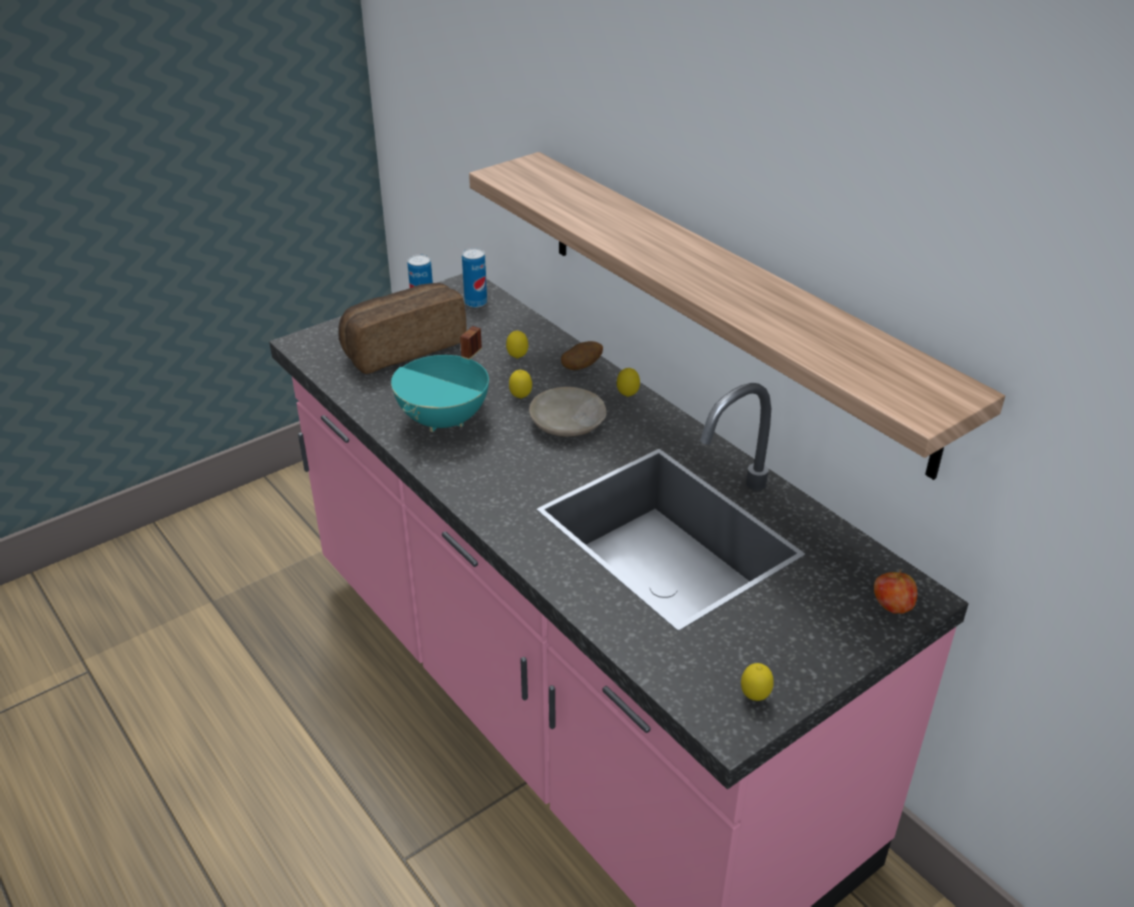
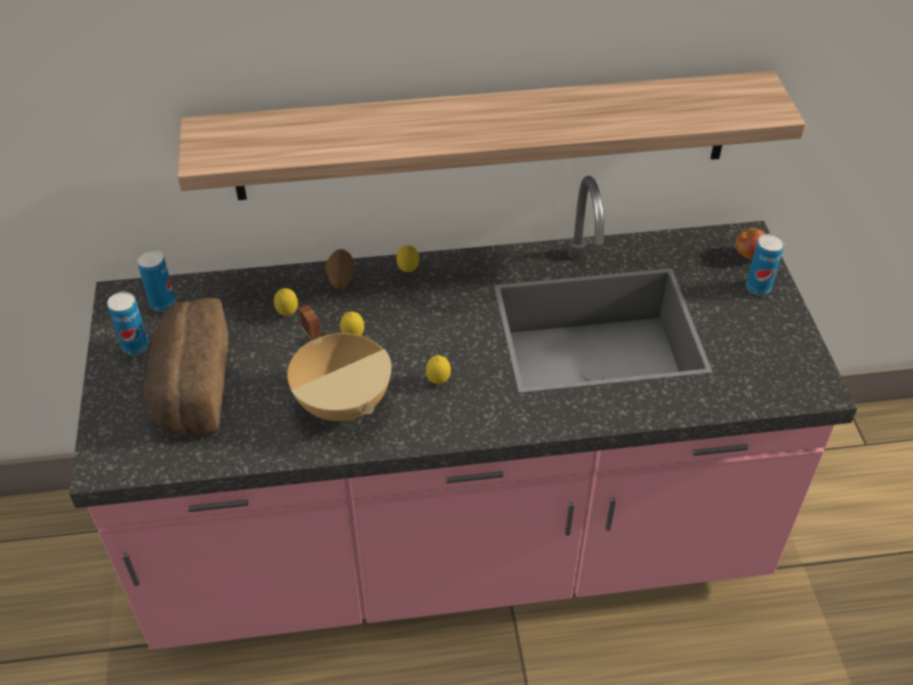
camera: 60 degrees left, 10 degrees up
turquoise cooking pot [391,326,489,432] -> beige cooking pot [287,305,391,421]
beige plate [529,387,607,437] -> none
lemon [741,663,774,701] -> lemon moved to [426,355,451,384]
none -> can [746,234,784,296]

